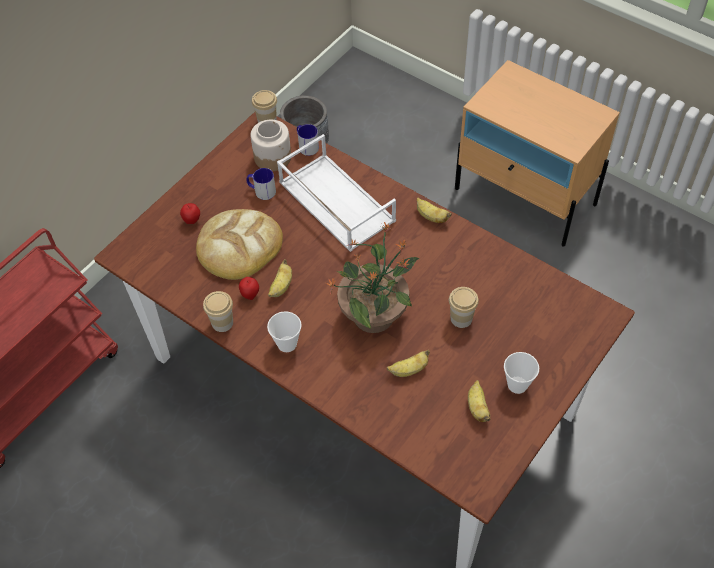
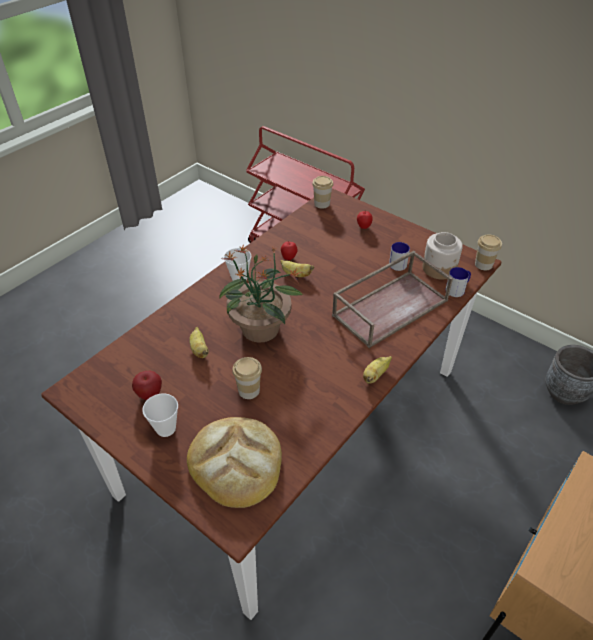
camera: 90 degrees right, 10 degrees down
bread [196,209,283,280] -> bread moved to [187,417,282,508]
cup [203,291,233,332] -> cup moved to [312,176,333,209]
white tray [277,134,396,252] -> brown tray [332,251,453,348]
banana [468,380,490,422] -> apple [132,371,162,400]

